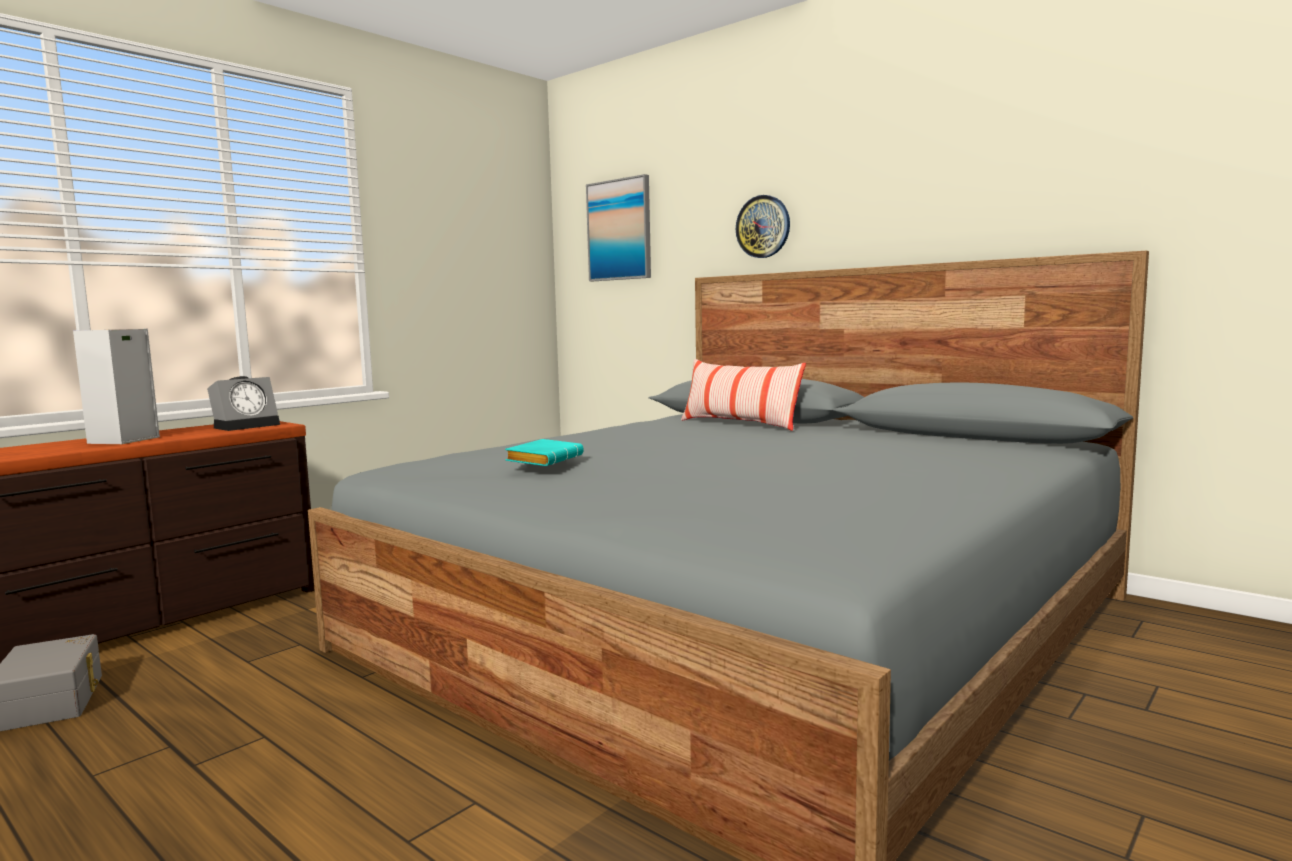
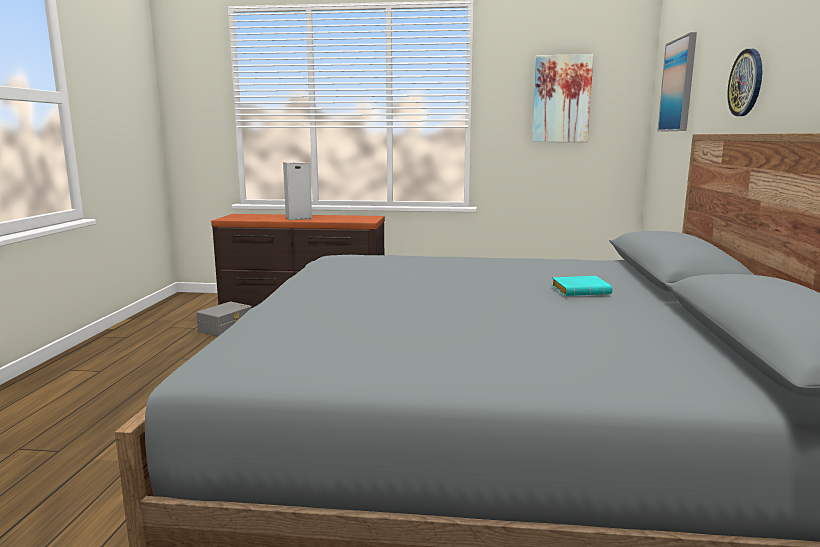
camera: 55 degrees right, 5 degrees up
alarm clock [207,376,280,431] -> none
turquoise book [505,439,584,466] -> turquoise book moved to [552,276,612,296]
pillow [681,359,806,431] -> none
none -> picture [532,54,594,142]

